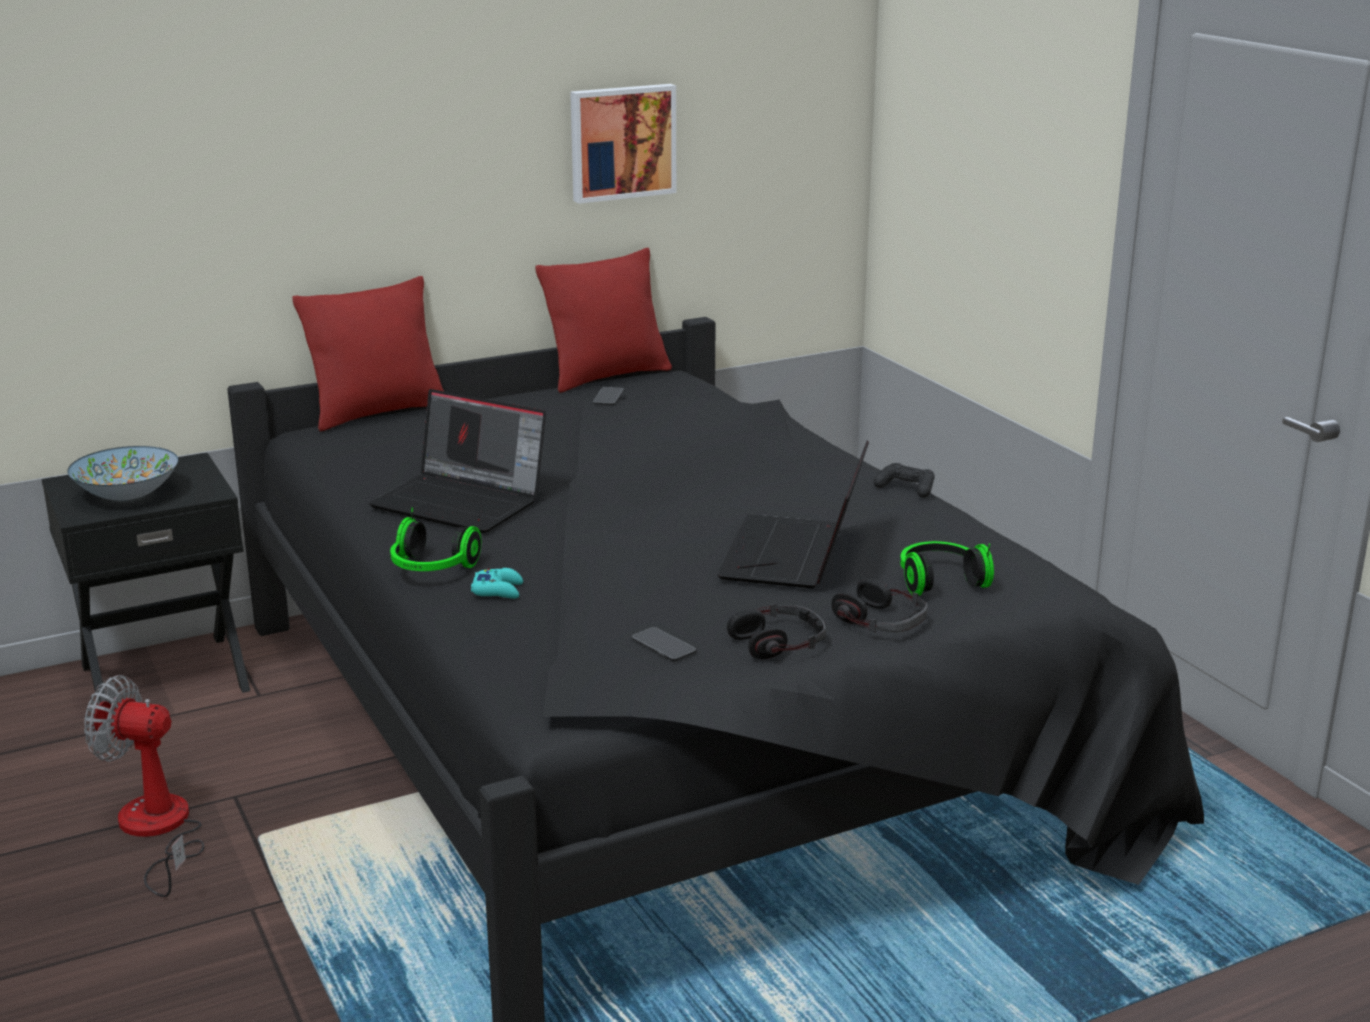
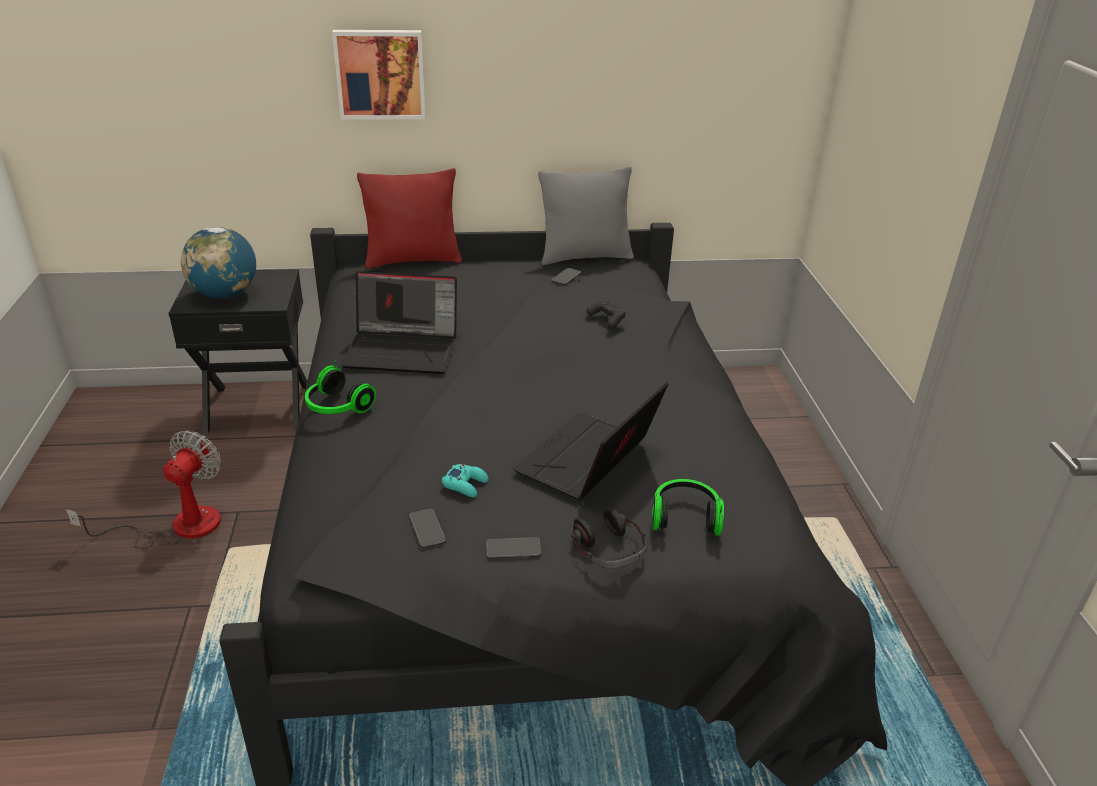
camera: 20 degrees right, 10 degrees up
bowl [67,446,178,500] -> globe [181,227,256,298]
fan [84,675,204,897] -> fan turned 75 degrees clockwise [66,431,221,549]
laptop [369,389,546,533] -> laptop turned 45 degrees counterclockwise [341,271,457,374]
turquoise game controller [471,568,523,599] -> turquoise game controller moved to [442,464,488,497]
red pillow [535,248,672,393] -> grey pillow [538,167,634,265]
picture [570,84,676,204] -> picture moved to [332,30,425,120]
headphones [727,603,826,659] -> phone [486,537,541,559]
black game controller [873,463,935,498] -> black game controller moved to [586,300,626,328]

